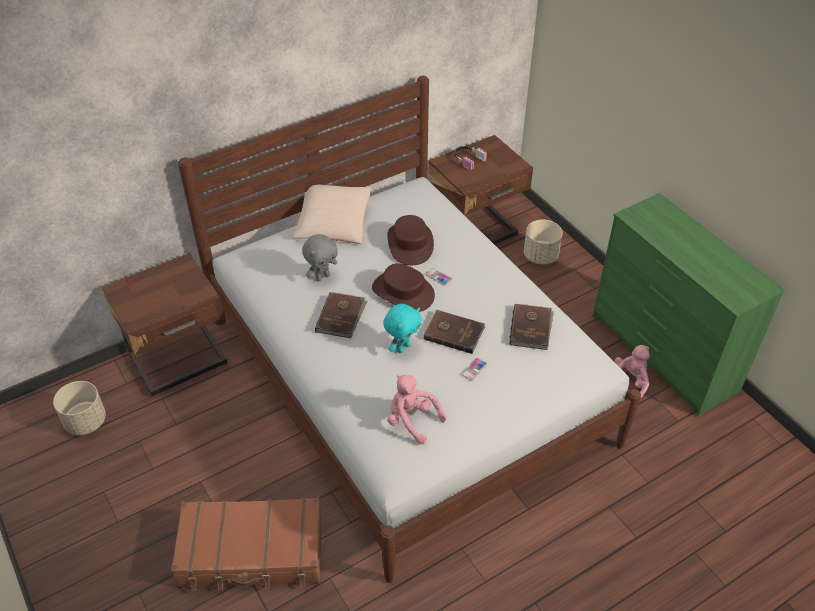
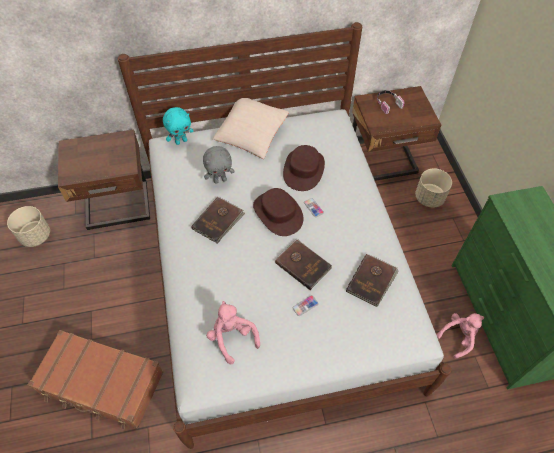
camera: 20 degrees right, 10 degrees up
turquoise plush toy [383,304,422,353] -> turquoise plush toy moved to [163,107,194,145]

